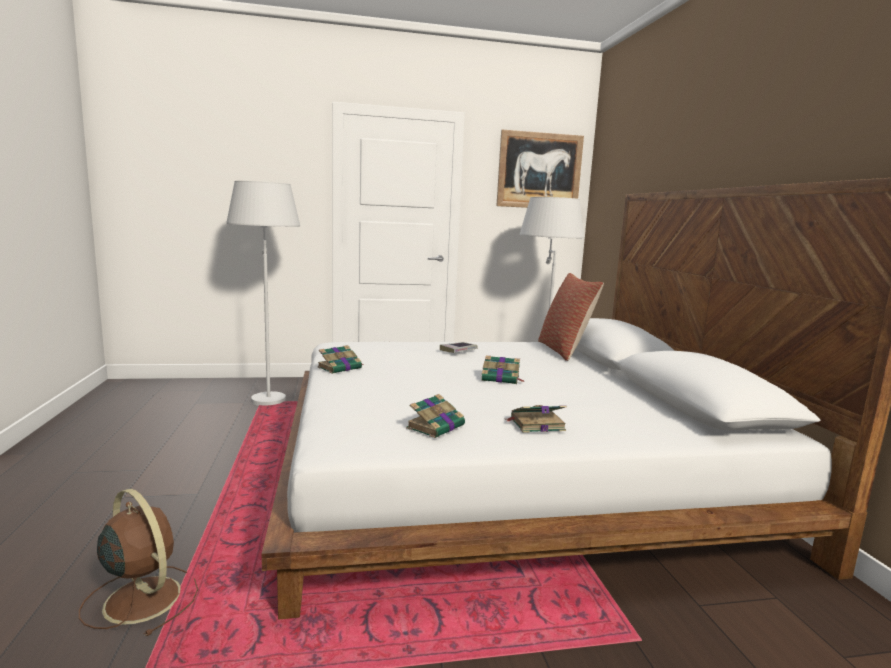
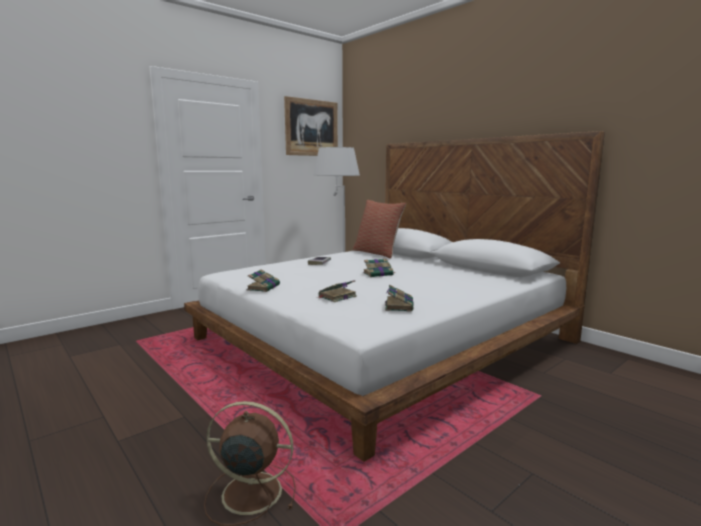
camera: 30 degrees left, 0 degrees up
white floor lamp [227,181,300,406] -> none
book [506,405,567,433] -> book moved to [317,280,357,302]

